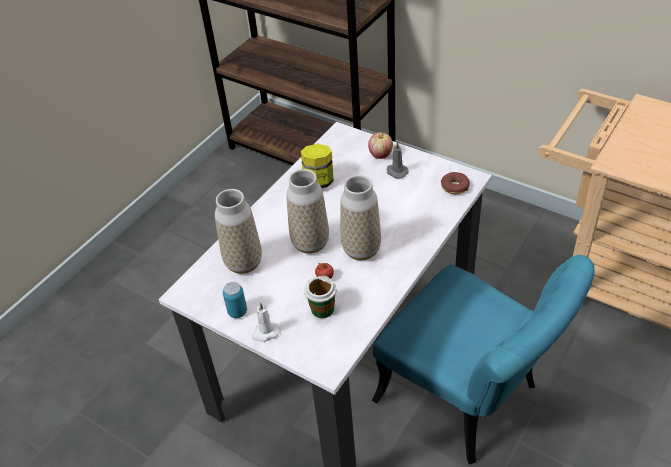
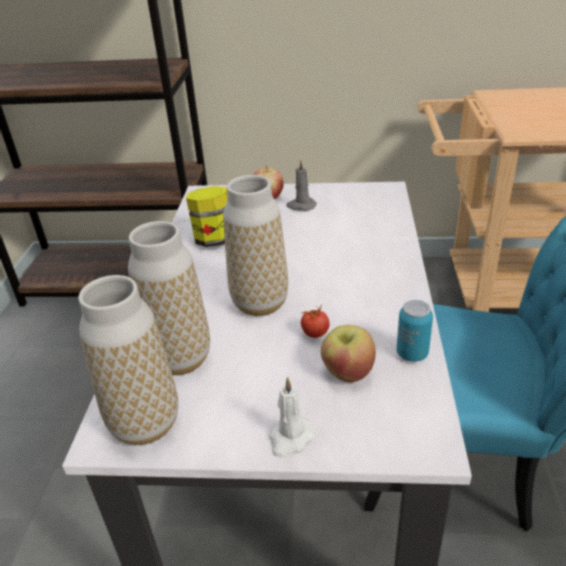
camera: 30 degrees left, 10 degrees down
can [223,282,247,318] -> can moved to [397,300,433,362]
cup [304,276,337,318] -> apple [321,325,376,382]
vase [340,175,381,260] -> vase moved to [78,275,178,445]
donut [441,172,470,194] -> none

